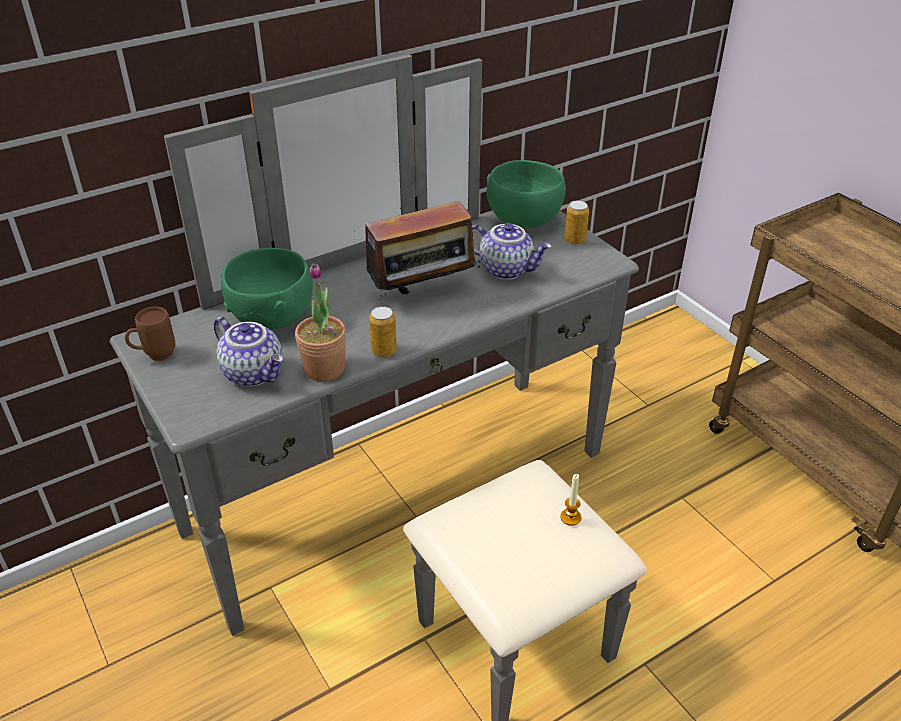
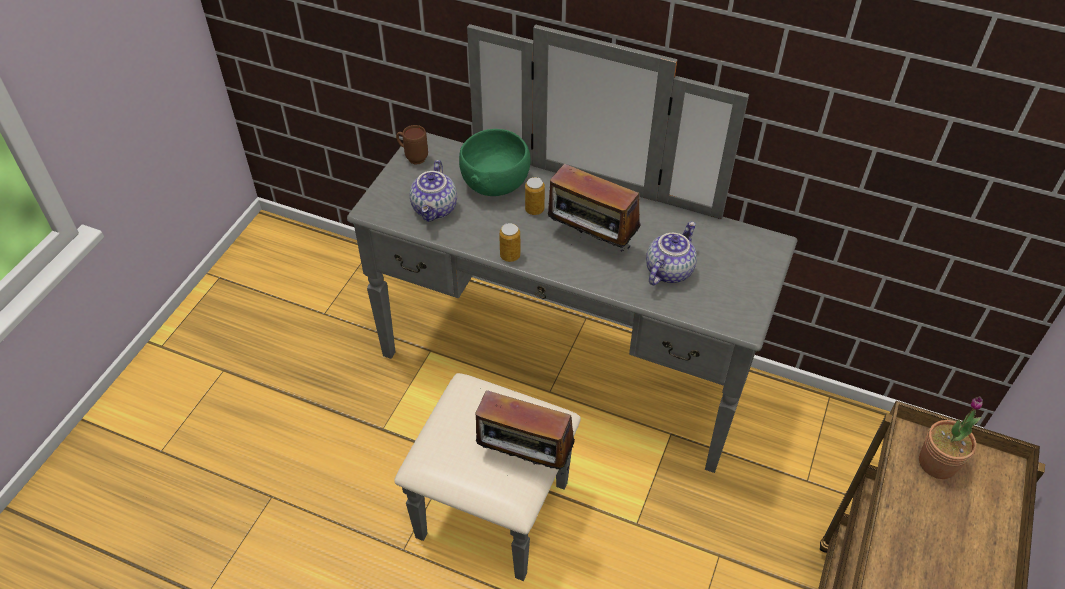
camera: 55 degrees right, 10 degrees up
potted plant [295,263,346,382] -> potted plant moved to [919,396,983,479]
teapot [472,223,552,280] -> teapot turned 135 degrees counterclockwise [646,222,697,285]
green bowl [486,160,566,228] -> none
candle [560,474,582,526] -> radio [476,390,575,476]
can [564,200,589,245] -> can moved to [525,177,545,215]

